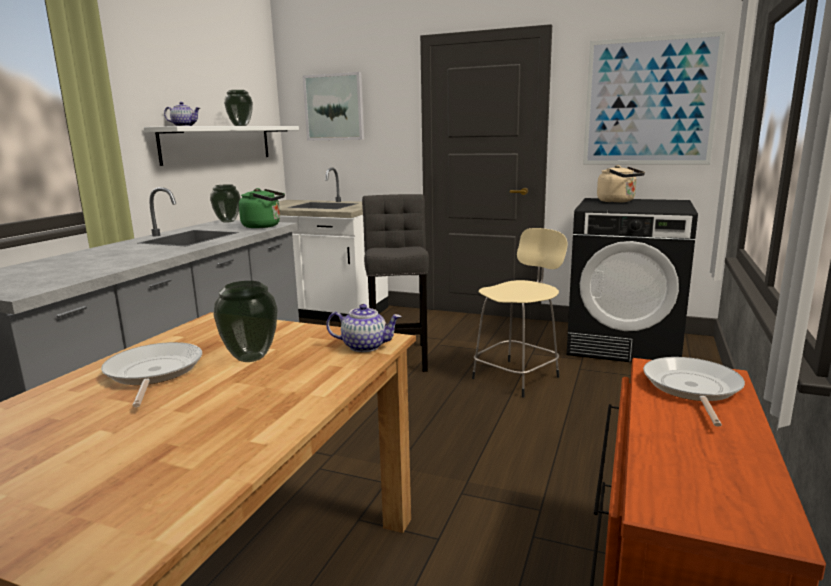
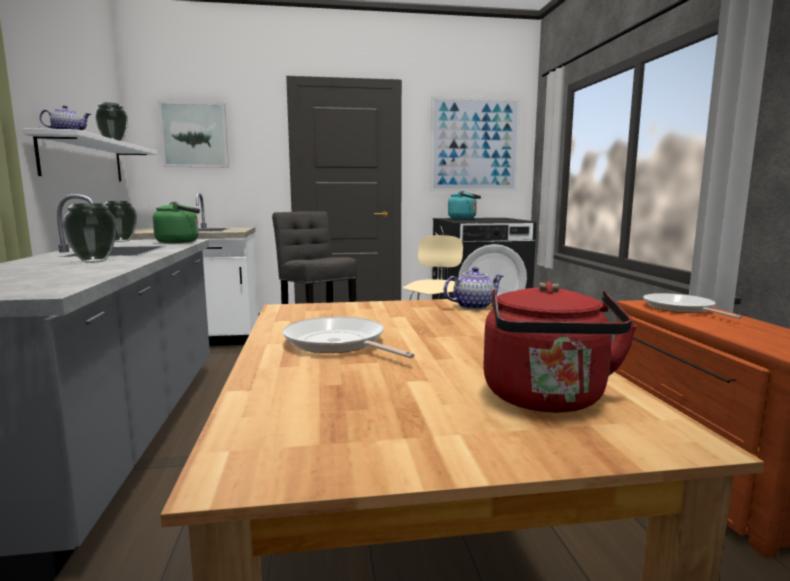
camera: 30 degrees left, 5 degrees down
vase [213,281,278,362] -> vase moved to [63,203,117,263]
beige kettle [597,165,645,203] -> turquoise kettle [448,191,481,219]
none -> red kettle [483,281,637,413]

